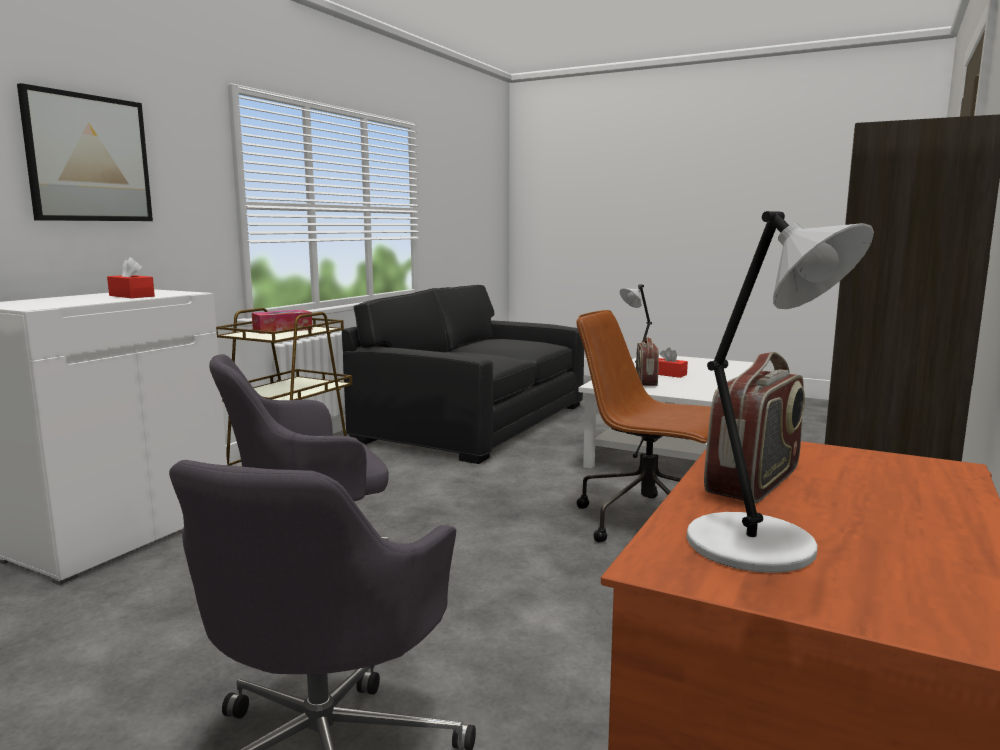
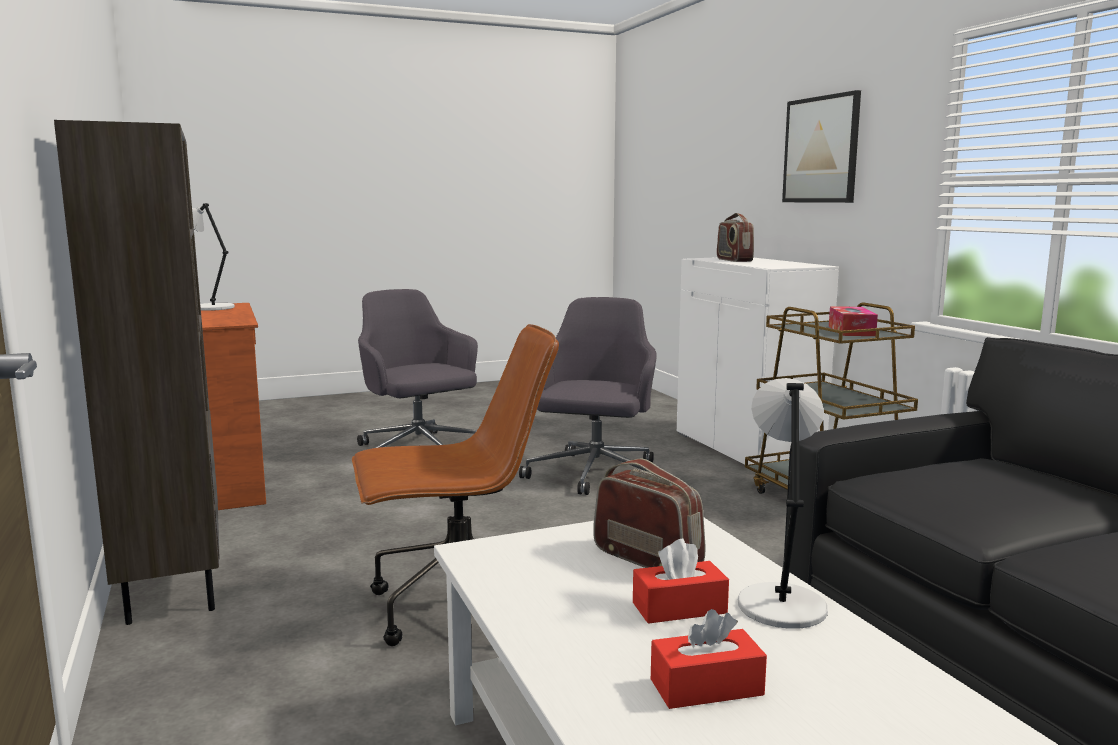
camera: 130 degrees right, 0 degrees up
red tissue box [107,257,155,298] -> red tissue box moved to [651,609,767,709]
radio [704,352,805,503] -> radio moved to [717,213,754,262]

